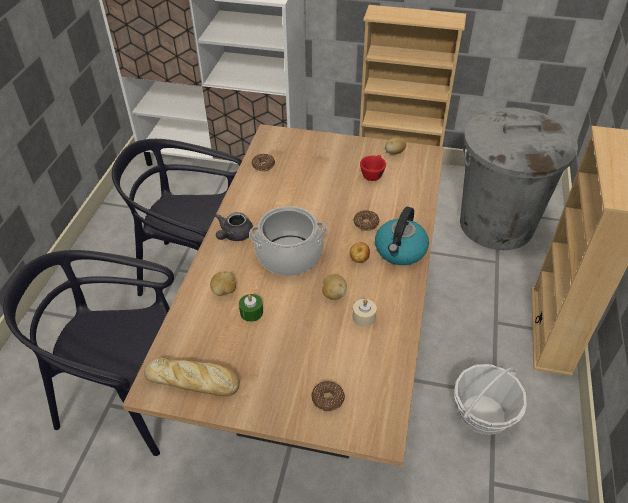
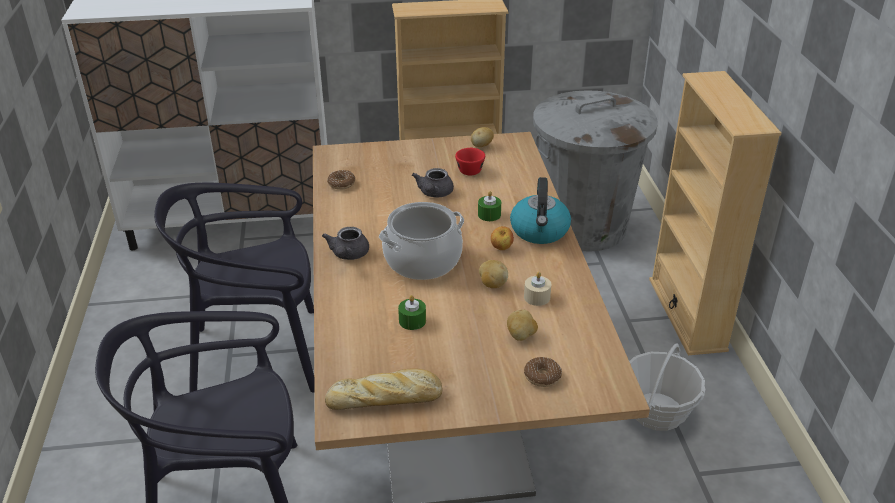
camera: 20 degrees left, 10 degrees down
potato [210,271,236,296] -> potato moved to [507,309,538,341]
donut [354,210,379,231] -> green candle [478,191,501,221]
none -> grey teapot [412,168,454,197]

